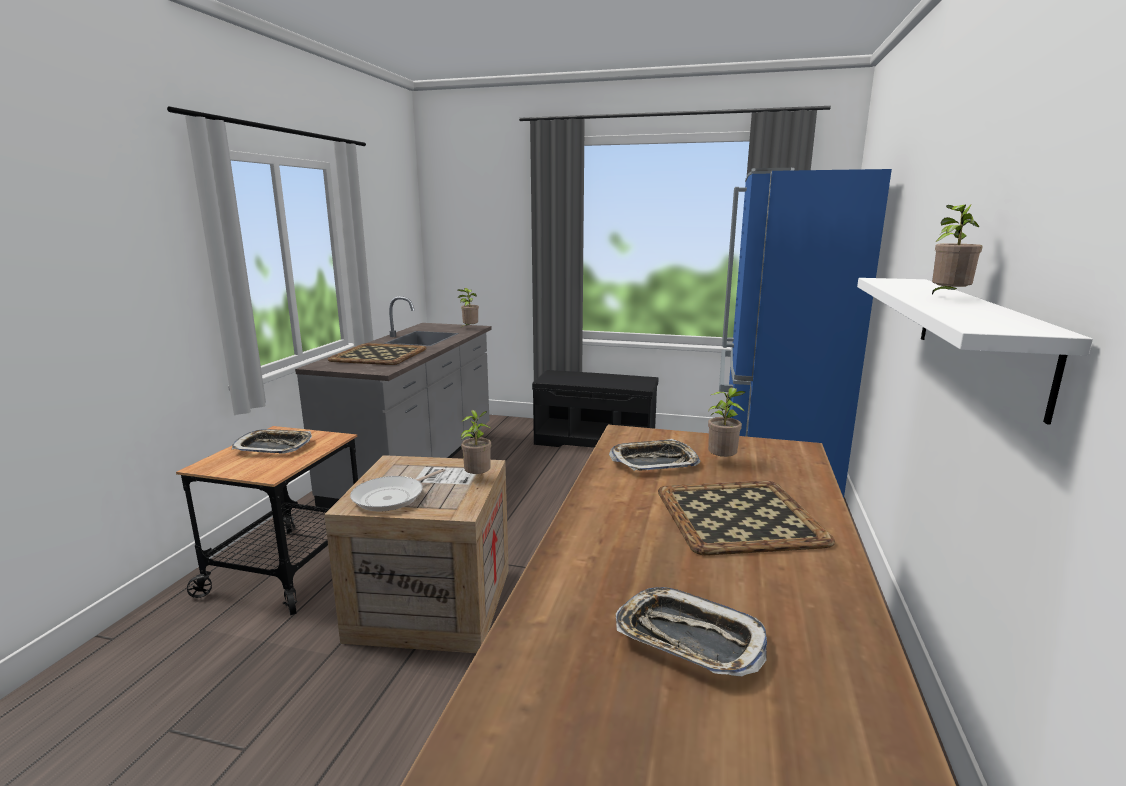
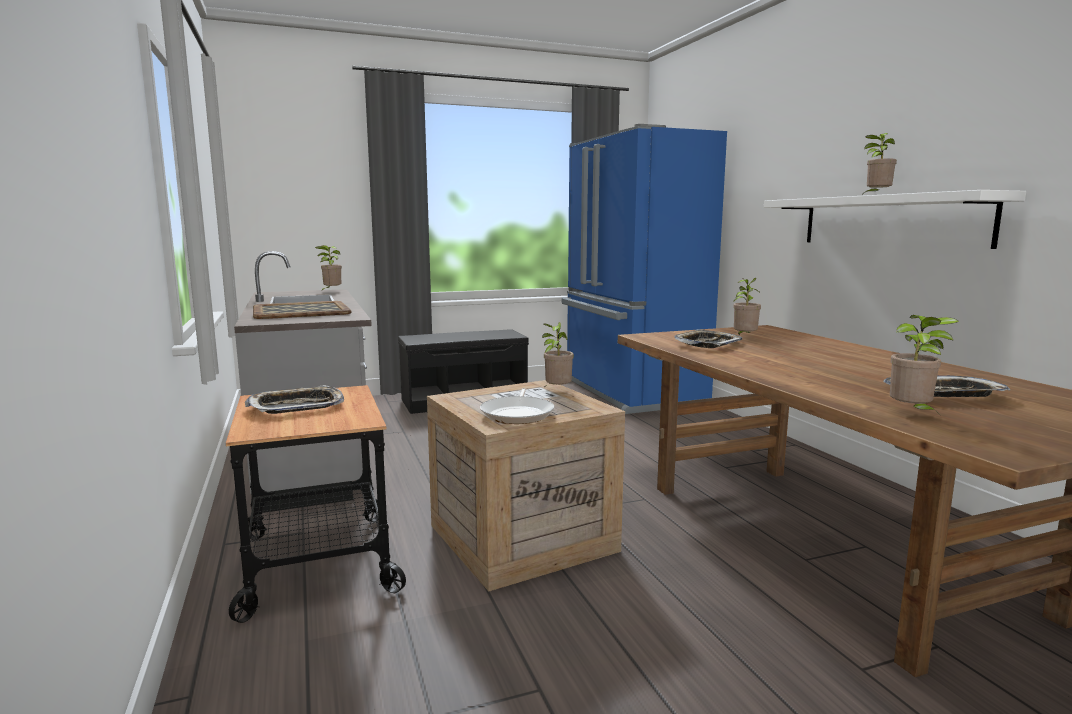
camera: 35 degrees left, 5 degrees down
tray [658,481,835,556] -> none
none -> potted plant [890,315,959,416]

